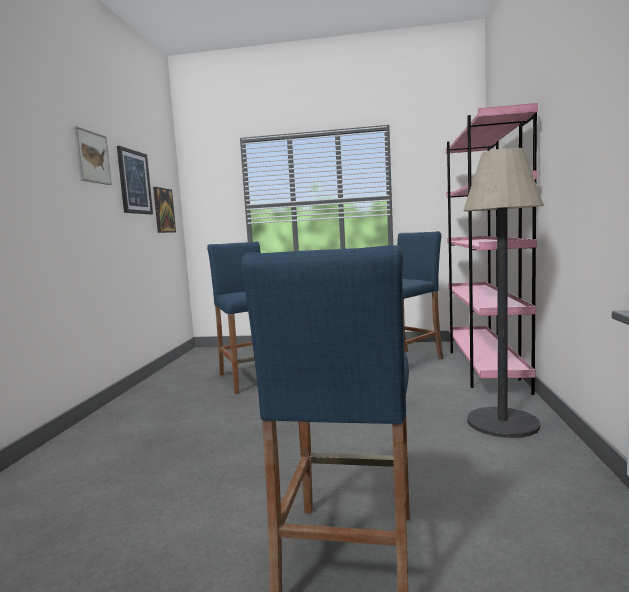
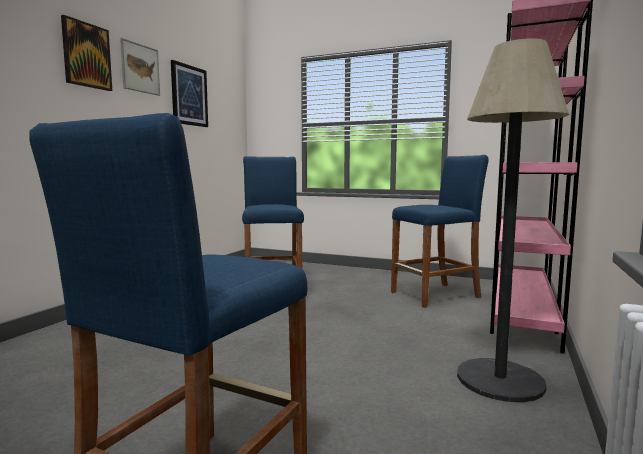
camera: 15 degrees right, 0 degrees up
picture [153,187,176,233] -> picture moved to [61,15,112,91]

